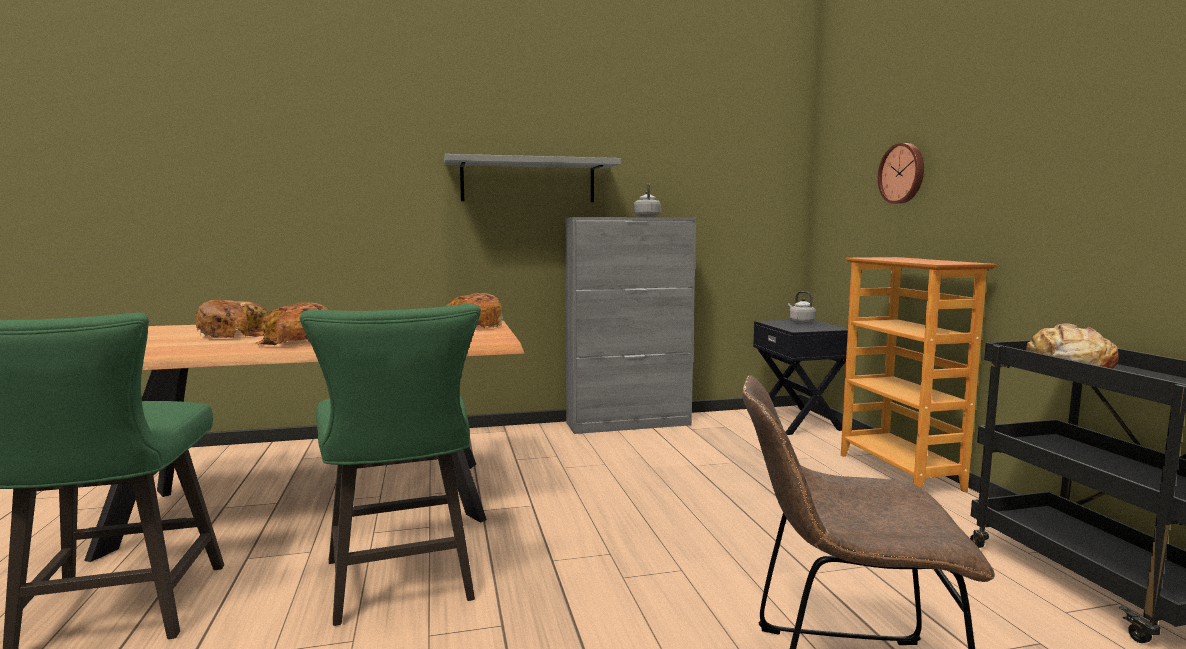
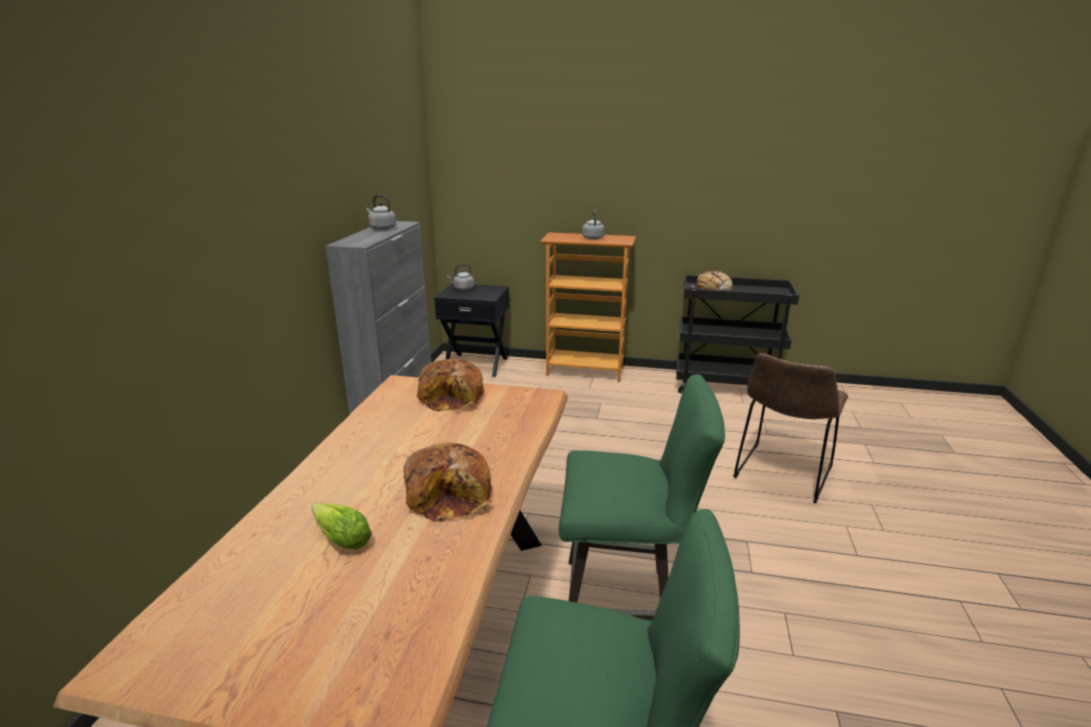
camera: 65 degrees left, 15 degrees up
bread [196,300,268,338] -> lettuce [311,502,372,549]
grey shelf [444,154,621,202] -> none
wall clock [878,143,924,204] -> none
none -> grey kettle [582,210,605,240]

